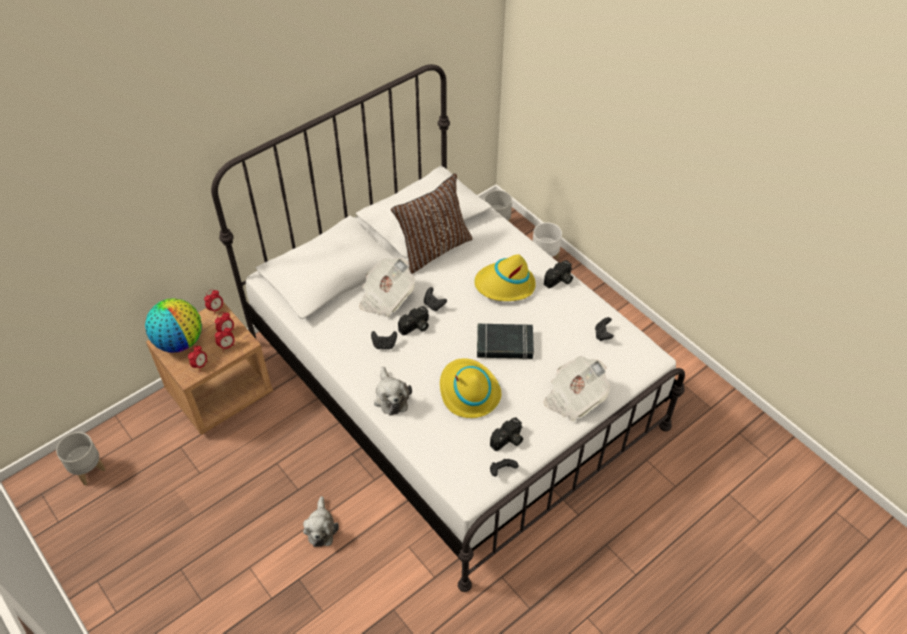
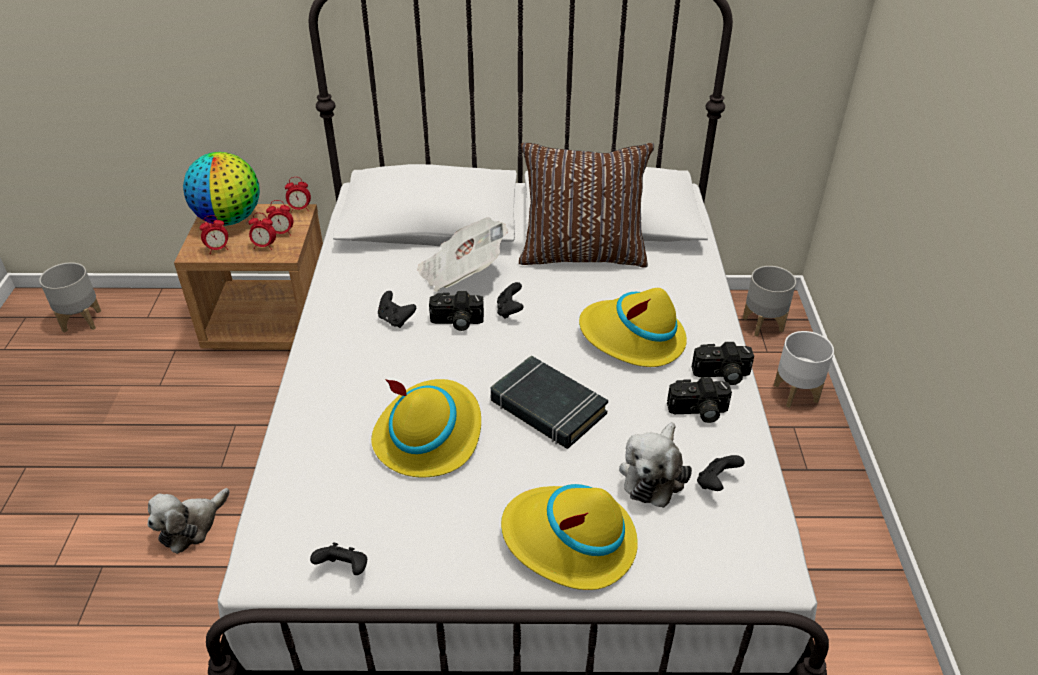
camera: 40 degrees right, 10 degrees down
plush toy [374,367,412,416] -> plush toy moved to [619,422,692,508]
camera [490,417,523,451] -> camera moved to [667,377,732,423]
newspaper [543,356,610,422] -> yellow hat [501,484,638,590]

